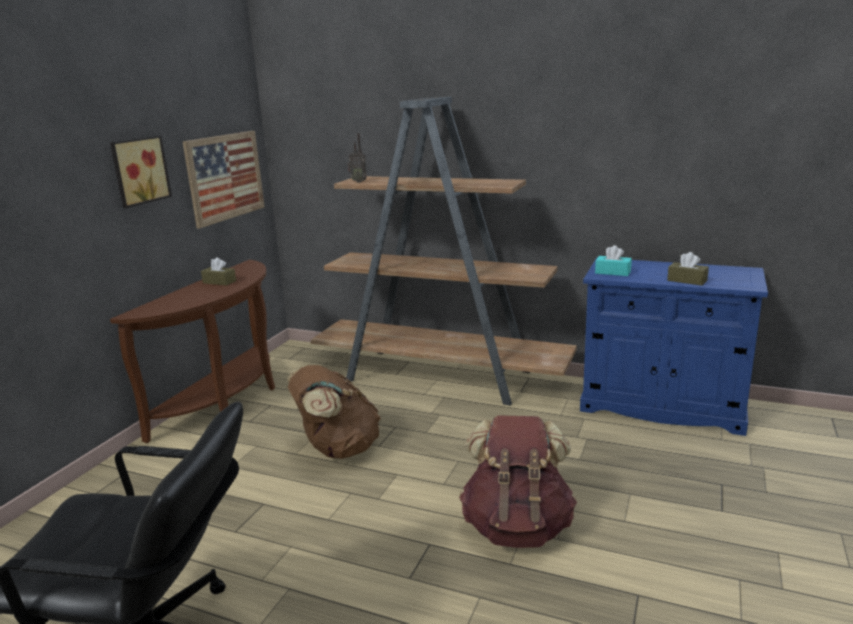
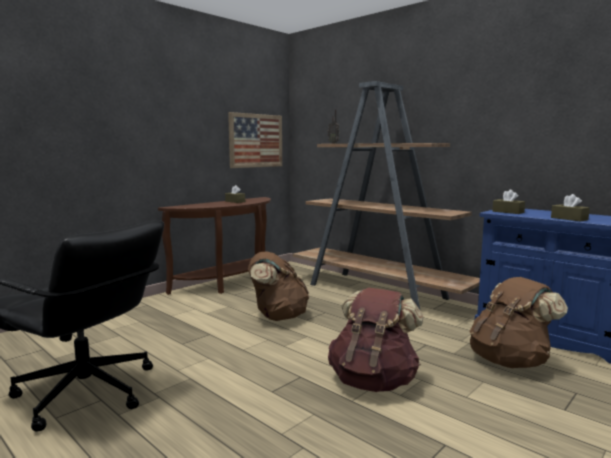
camera: 20 degrees right, 10 degrees down
picture [110,136,172,208] -> none
turquoise tissue box [595,245,632,276] -> brown tissue box [492,190,525,214]
none -> brown backpack [470,277,568,368]

